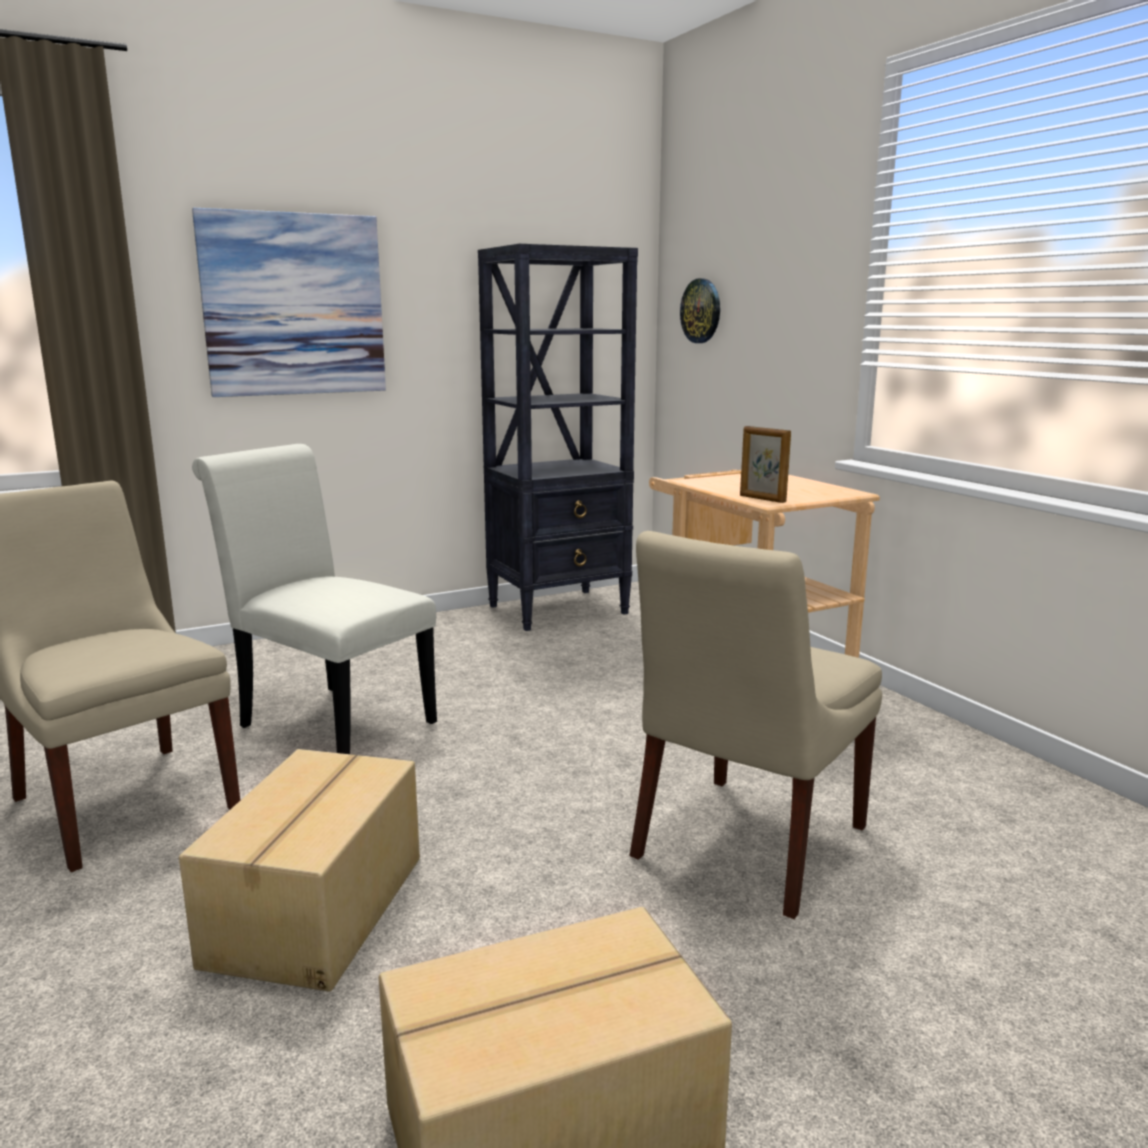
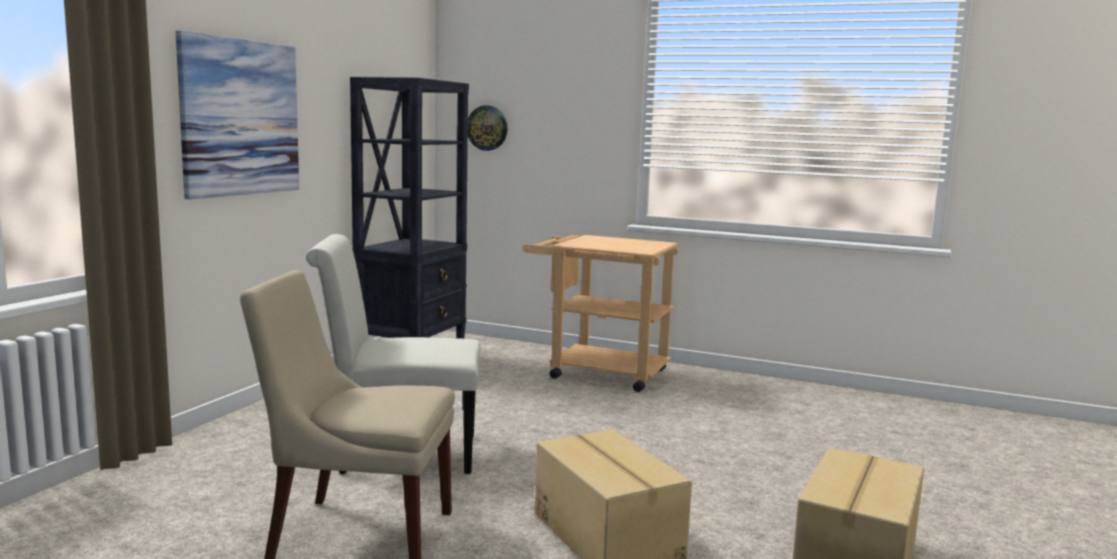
camera: 40 degrees left, 5 degrees down
beige chair [630,531,882,919] -> none
picture frame [740,426,791,503] -> none

